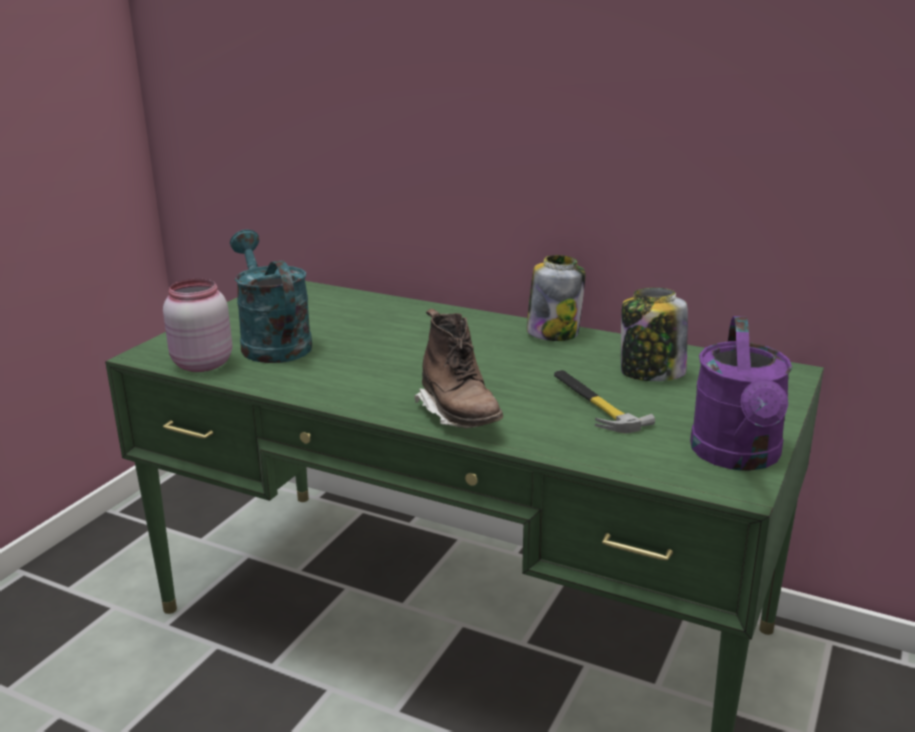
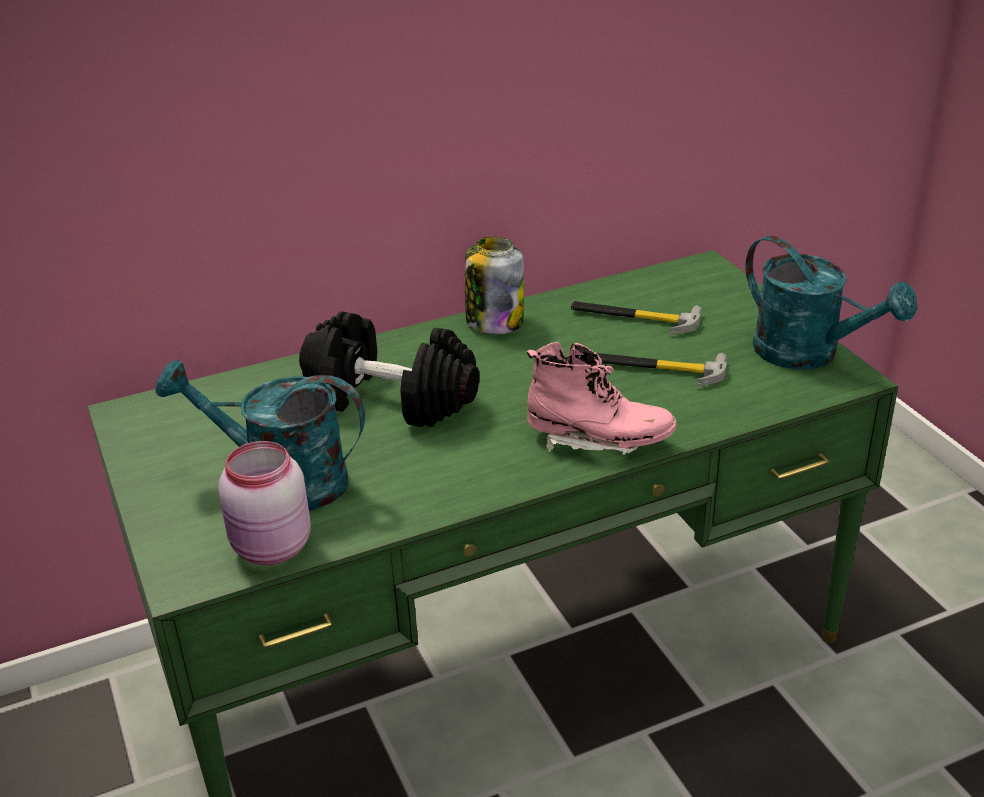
camera: 50 degrees left, 10 degrees up
brown boot [414,309,503,429] -> pink boot [526,342,677,455]
jar [621,288,688,381] -> hammer [571,301,702,335]
purple watering can [690,316,792,471] -> turquoise watering can [746,236,917,369]
none -> black dumbbell [299,311,480,427]

